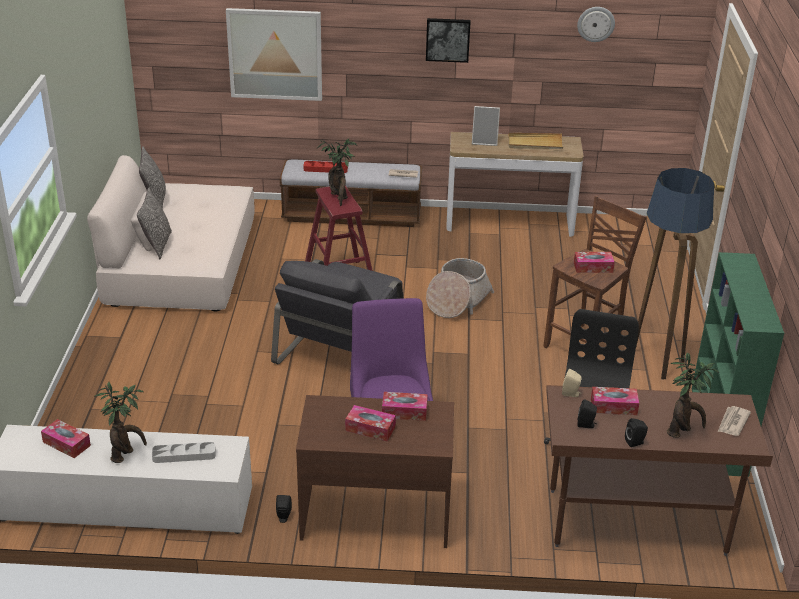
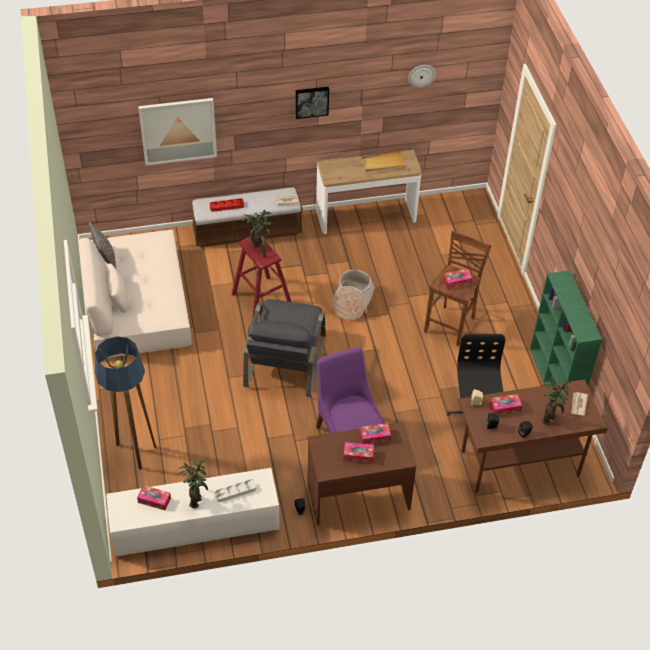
camera: 15 degrees left, 15 degrees up
pillow [137,188,172,259] -> none
picture frame [472,106,500,146] -> none
floor lamp [636,168,714,379] -> floor lamp moved to [95,336,156,470]

